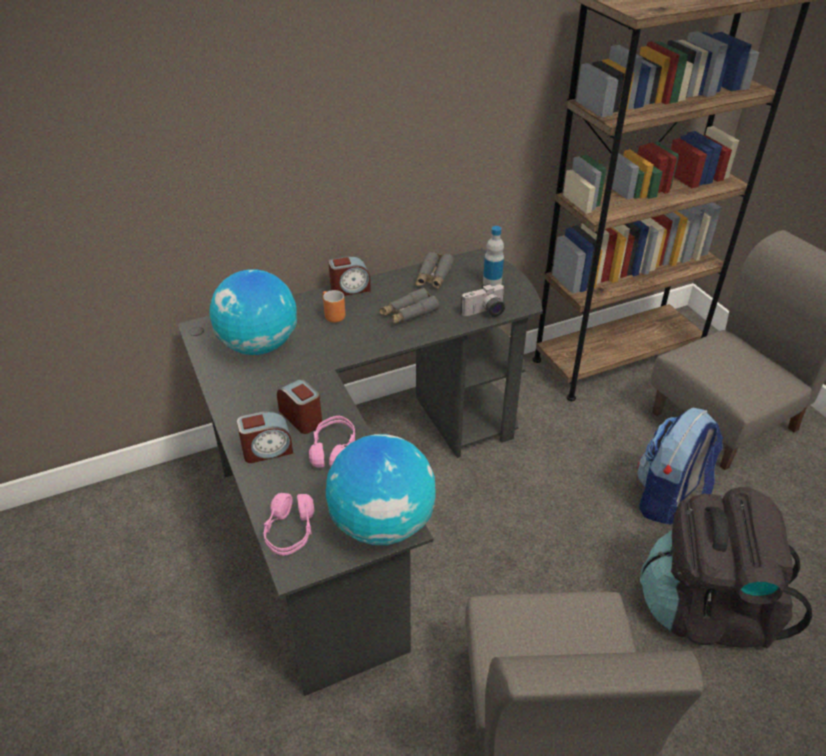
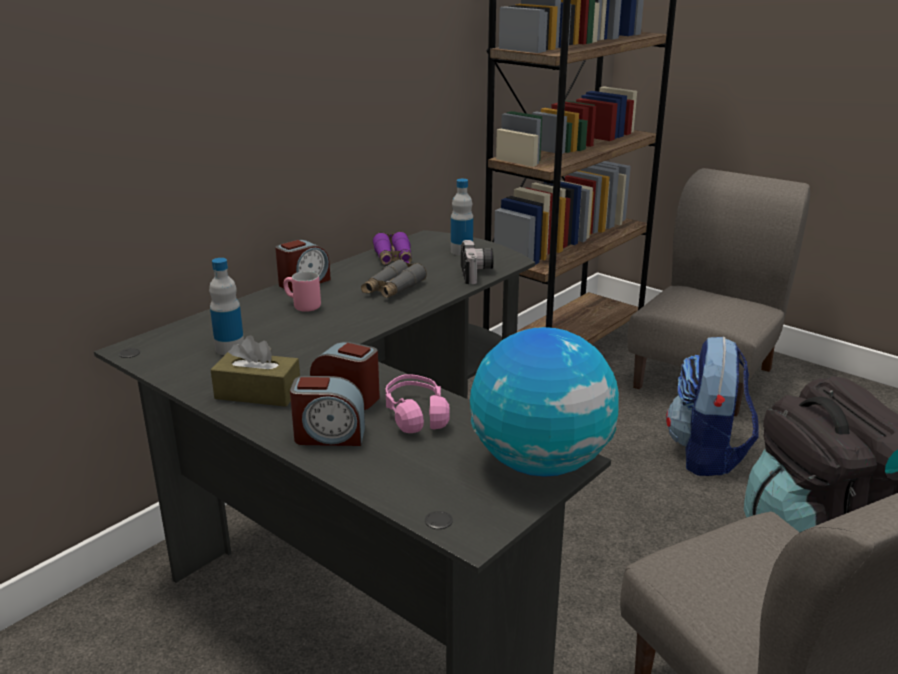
camera: 25 degrees left, 15 degrees down
globe [209,269,297,355] -> bottle [209,258,244,355]
alarm clock [237,411,293,463] -> alarm clock turned 45 degrees clockwise [290,376,365,446]
pink headphones [263,493,315,556] -> none
orange mug [322,290,345,322] -> pink mug [284,271,321,312]
grey binoculars [416,251,455,289] -> purple binoculars [372,231,412,265]
camera [461,284,505,317] -> camera turned 45 degrees counterclockwise [461,240,494,284]
none -> brown tissue box [211,335,300,407]

